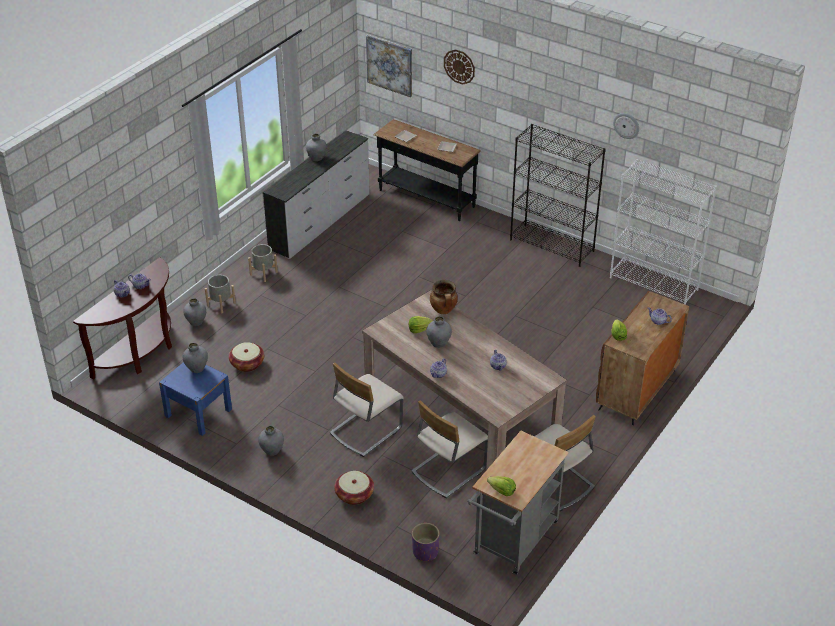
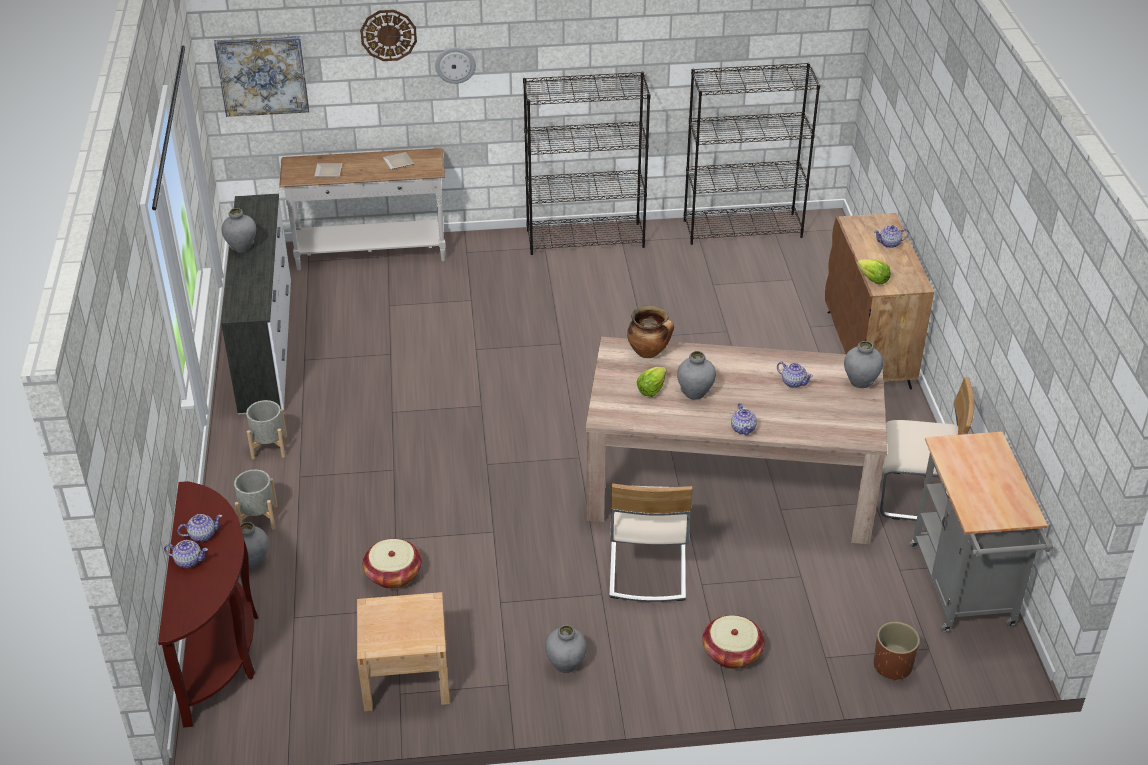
camera: 40 degrees left, 0 degrees up
blue nightstand [159,362,232,436] -> beige nightstand [357,592,450,711]
grey vase [183,343,208,373] -> grey vase moved to [844,341,883,388]
black console table [373,119,481,221] -> white console table [279,148,446,270]
beige chair [411,400,488,498] -> none
purple planter [412,523,440,561] -> brown planter [874,622,920,681]
lettuce [487,476,516,496] -> none
white bookcase [610,159,717,305] -> black bookcase [684,62,820,245]
wall clock [613,113,639,139] -> wall clock moved to [435,47,476,84]

